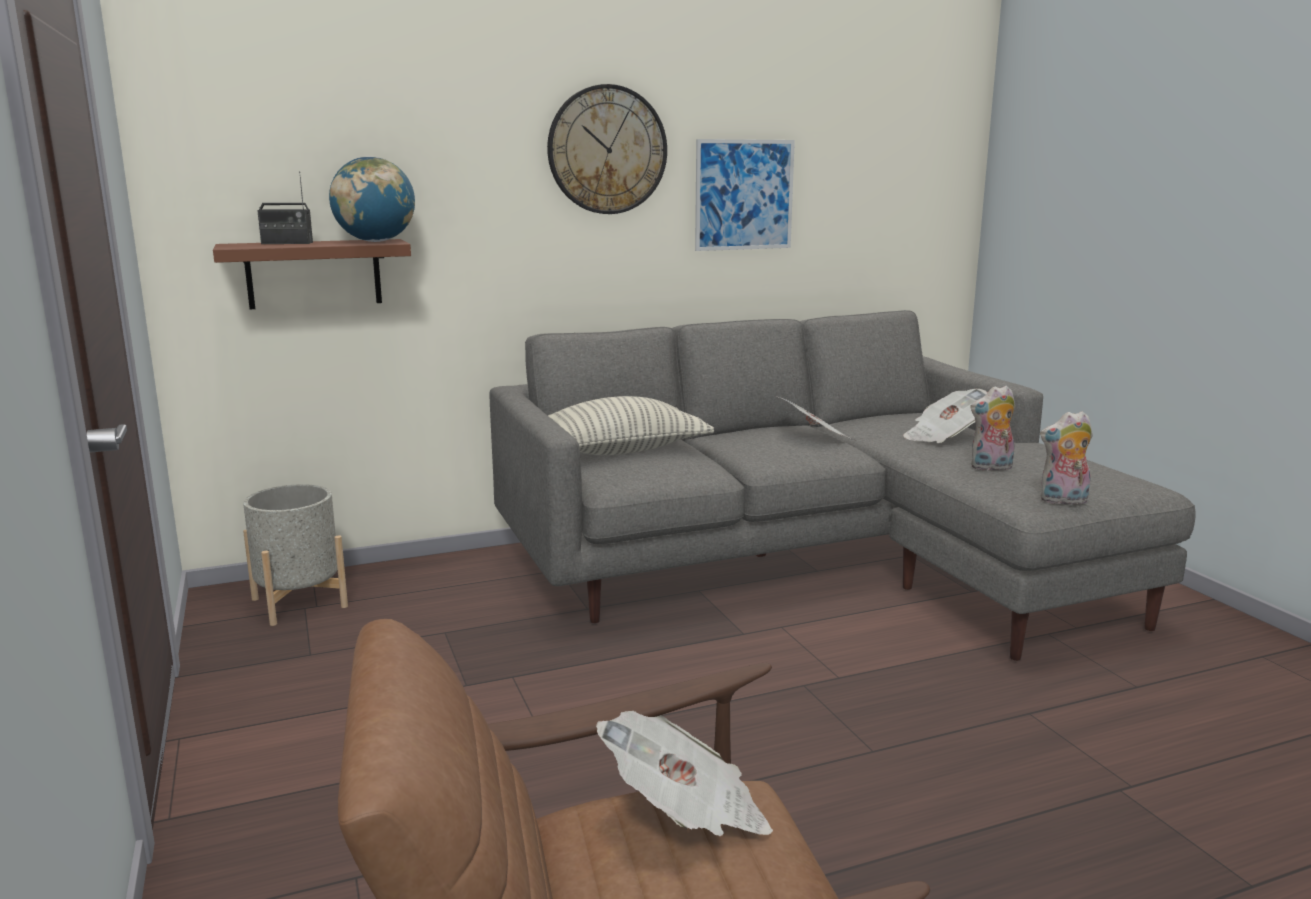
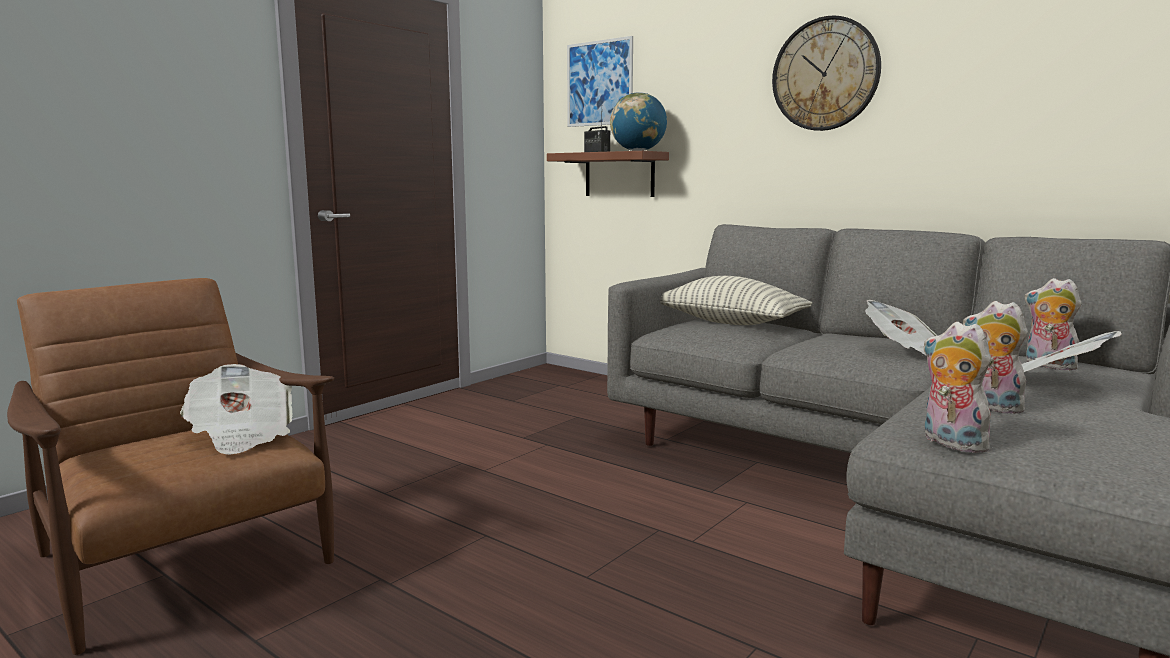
camera: 60 degrees right, 5 degrees down
grey planter [243,484,348,626] -> none
picture [695,139,795,251] -> picture moved to [567,36,633,127]
none -> plush toy [1024,278,1082,370]

